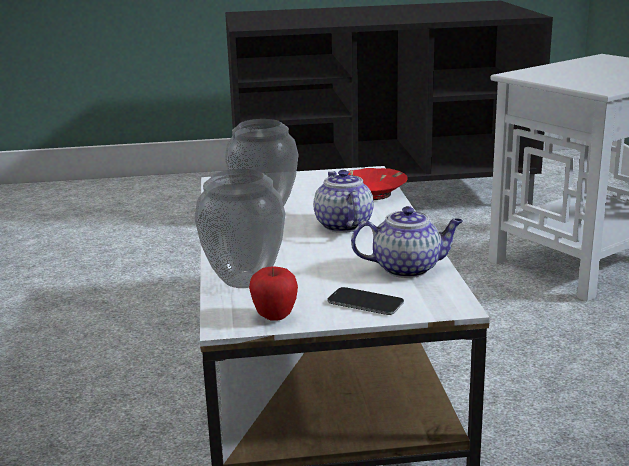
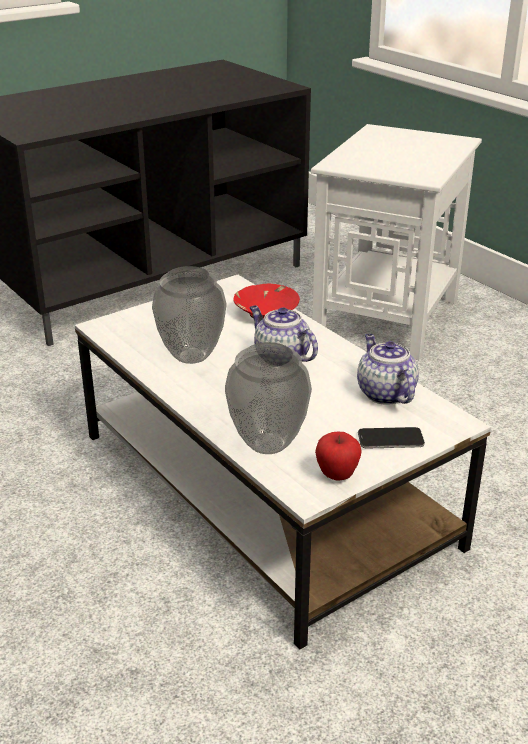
camera: 30 degrees left, 10 degrees up
teapot [351,206,463,278] -> teapot turned 75 degrees counterclockwise [357,334,419,405]

